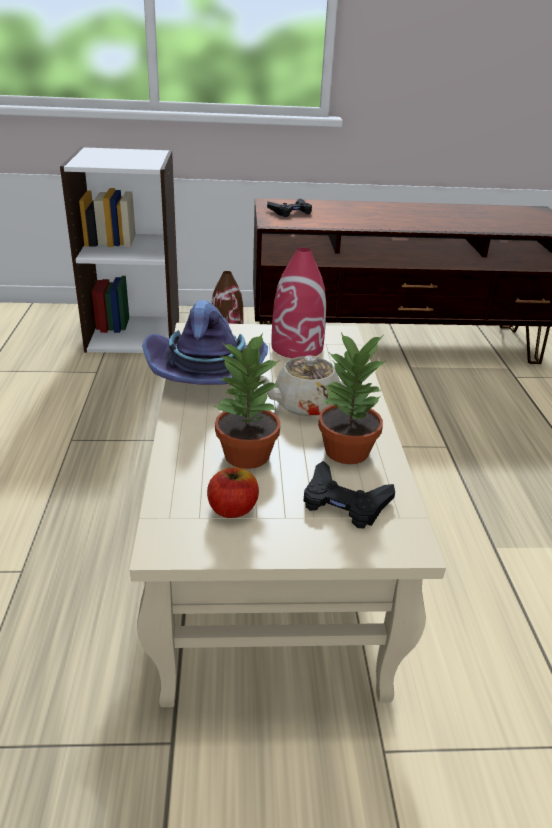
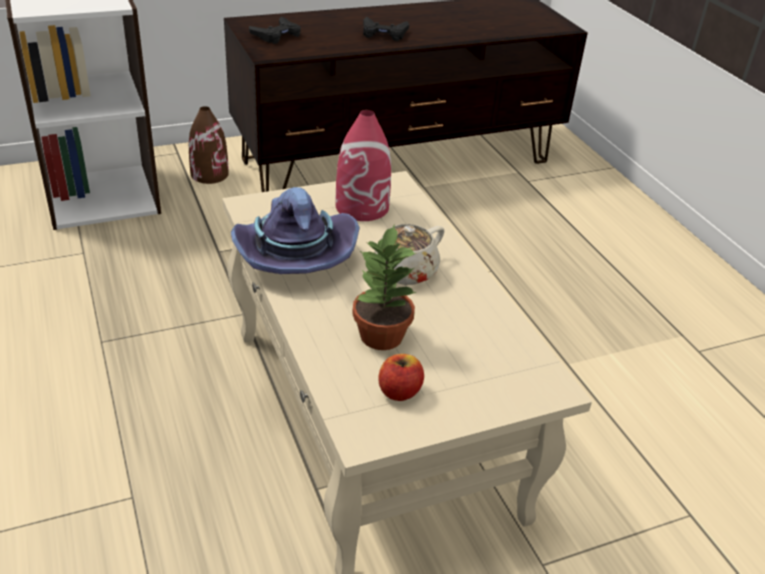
camera: 20 degrees left, 5 degrees up
black game controller [303,461,395,529] -> black game controller moved to [363,17,409,41]
potted plant [318,333,385,464] -> none

